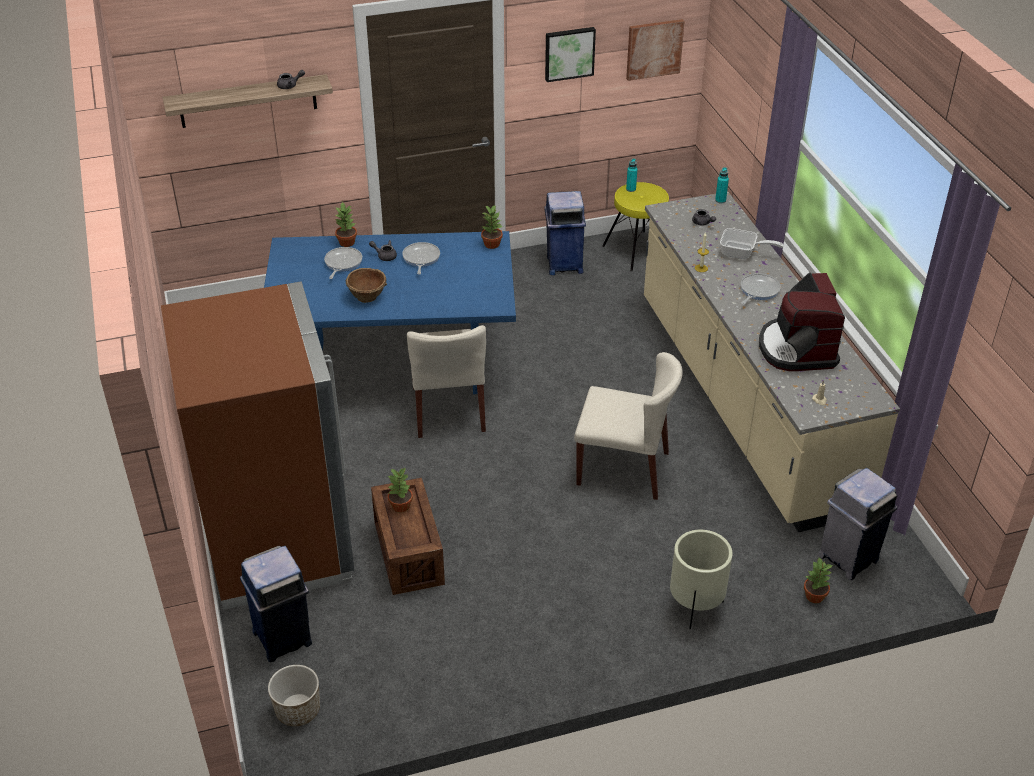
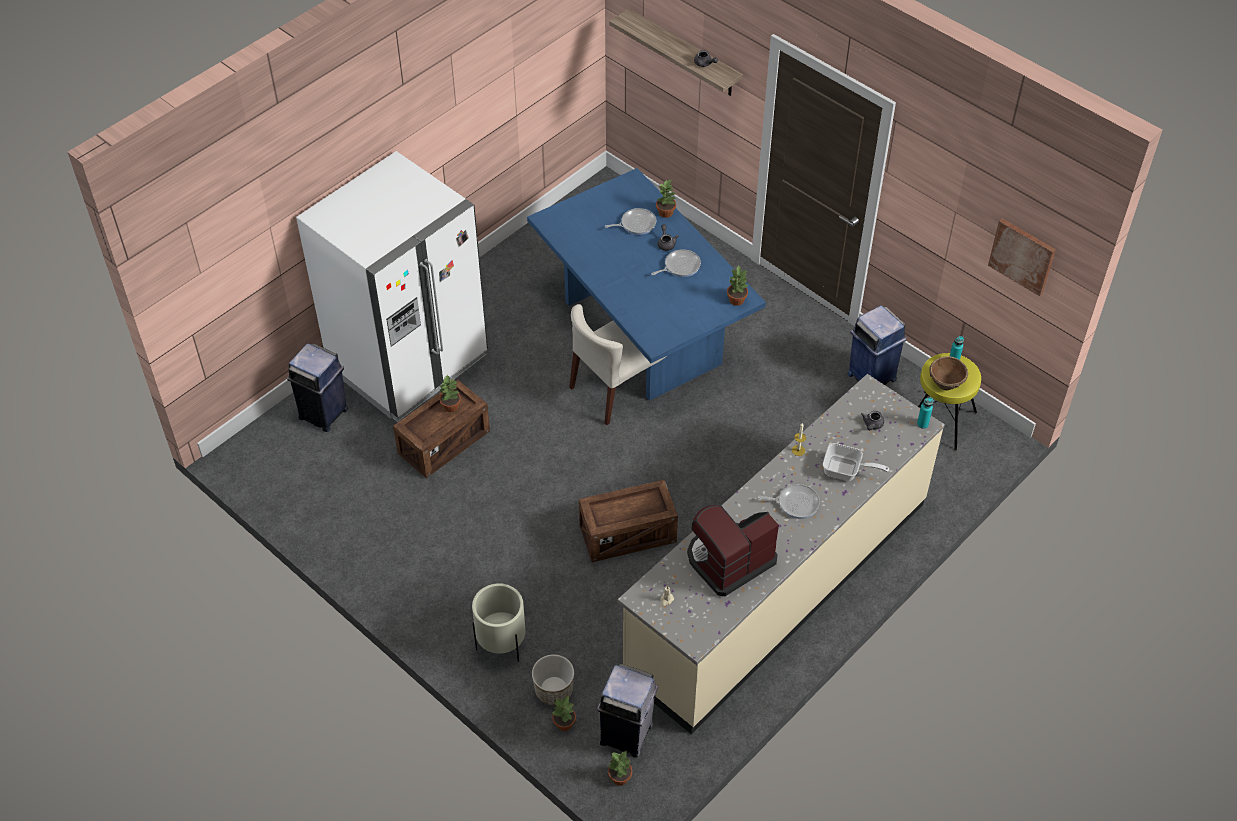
camera: 60 degrees right, 10 degrees up
brown fridge [161,282,354,610] -> white fridge [296,151,488,422]
planter [268,665,320,726] -> planter moved to [532,654,574,705]
brown bowl [346,268,387,303] -> brown bowl moved to [929,356,968,390]
picture [545,27,596,82] -> none
beige chair [574,352,682,500] -> crate [579,480,678,562]
frying pan [720,228,784,259] -> frying pan turned 60 degrees counterclockwise [823,443,889,481]
none -> potted plant [608,751,632,786]

